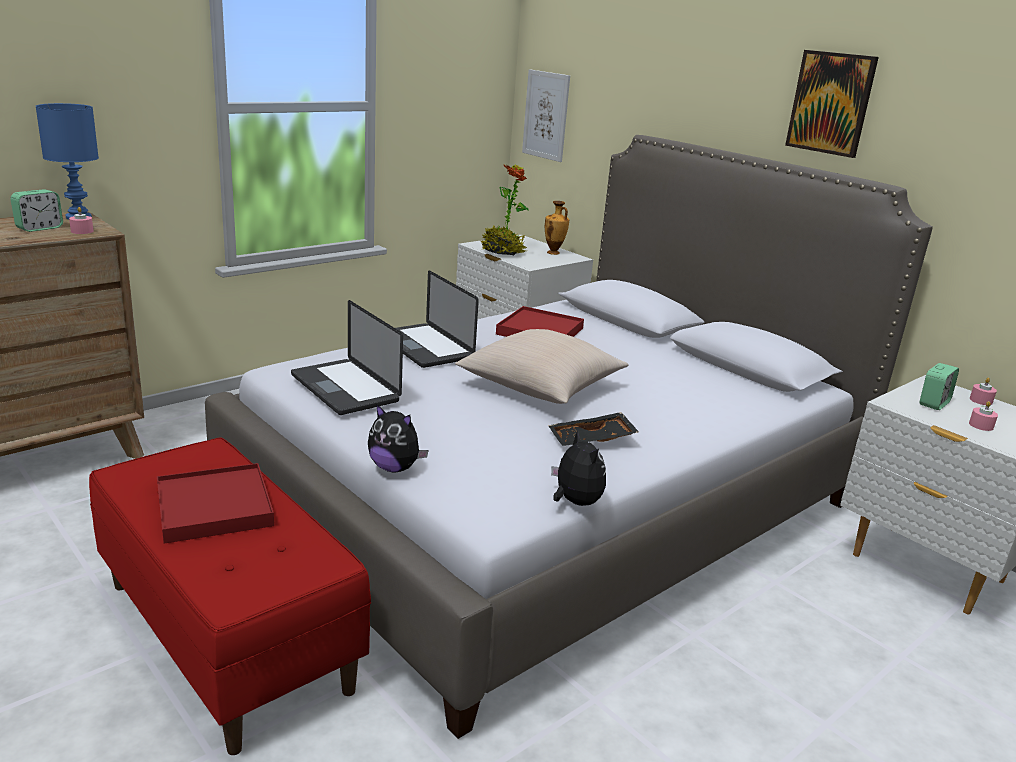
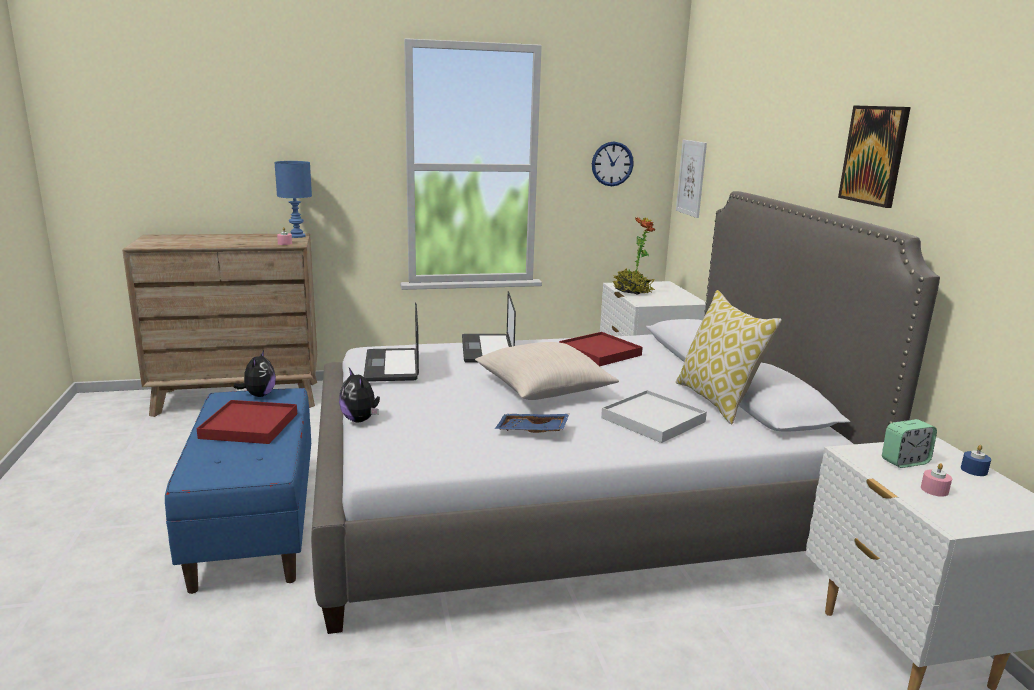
camera: 30 degrees right, 5 degrees down
alarm clock [10,189,63,232] -> none
red bench [89,437,371,755] -> blue bench [165,388,311,594]
vase [545,201,569,255] -> none
black tray [548,412,639,446] -> blue tray [494,414,570,433]
plush toy [551,430,606,506] -> plush toy moved to [234,350,276,397]
pink candle [970,378,997,405] -> blue candle [961,445,991,476]
none -> wall clock [592,142,634,186]
none -> white tray [601,390,707,443]
none -> pillow [676,290,782,424]

